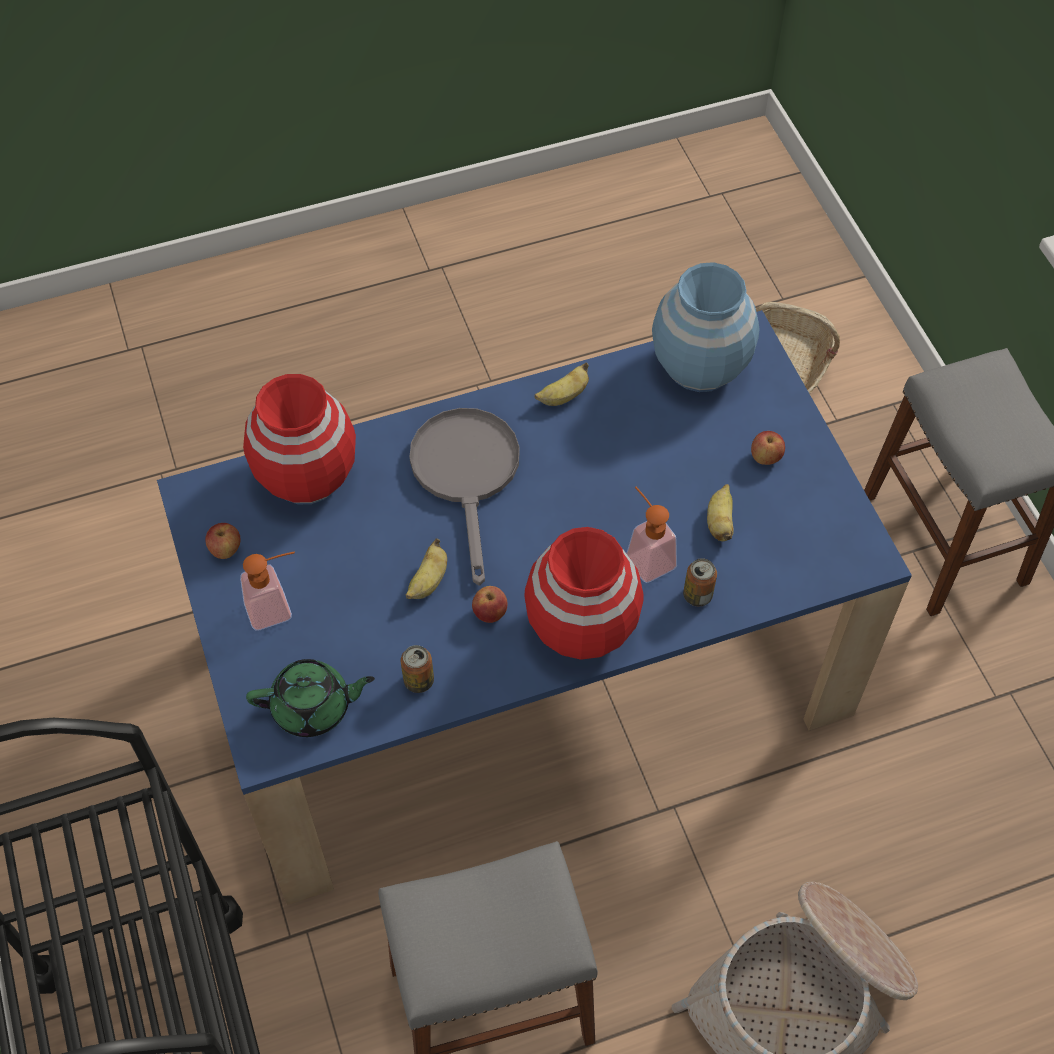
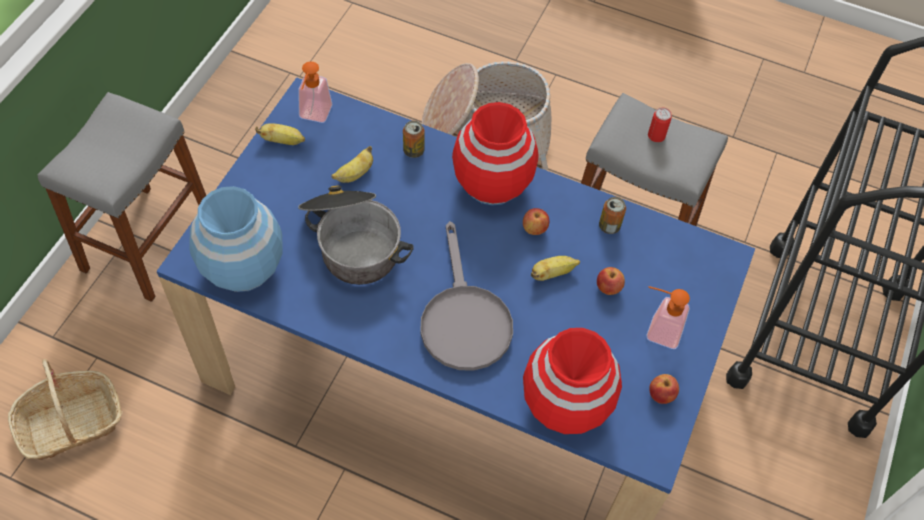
camera: 140 degrees left, 0 degrees up
green teapot [246,659,375,737] -> none
grey frying pan [410,408,520,586] -> grey frying pan turned 45 degrees counterclockwise [420,221,513,371]
banana [534,362,589,406] -> banana moved to [255,123,305,145]
soap dispenser [626,487,677,583] -> soap dispenser moved to [298,62,333,123]
apple [751,431,785,465] -> apple moved to [597,267,625,295]
none -> cooking pot [298,185,414,285]
none -> can [648,107,672,142]

